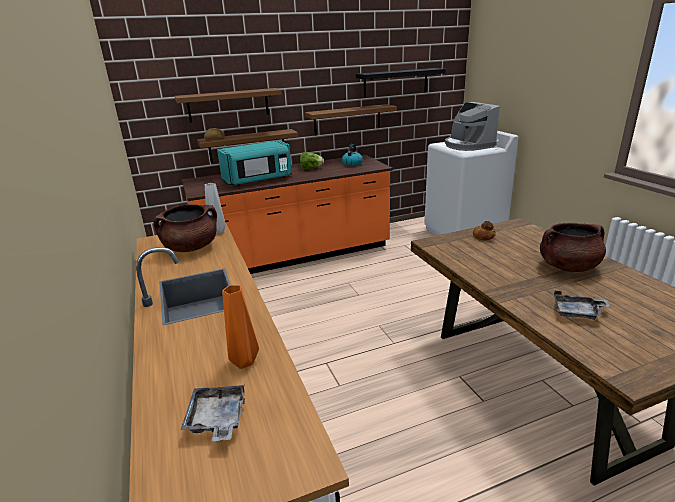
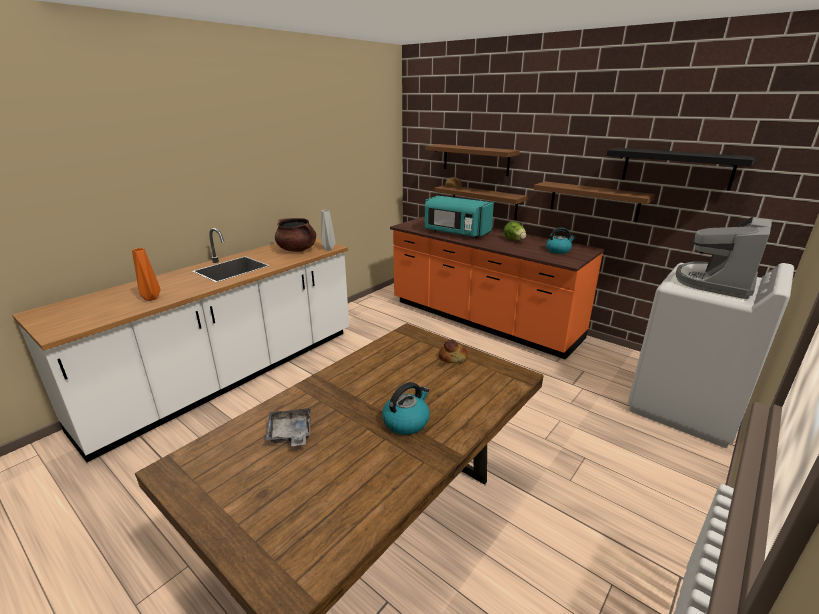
camera: 60 degrees right, 0 degrees up
grey tray [180,383,245,441] -> none
brown cooking pot [540,223,606,272] -> kettle [382,382,430,435]

